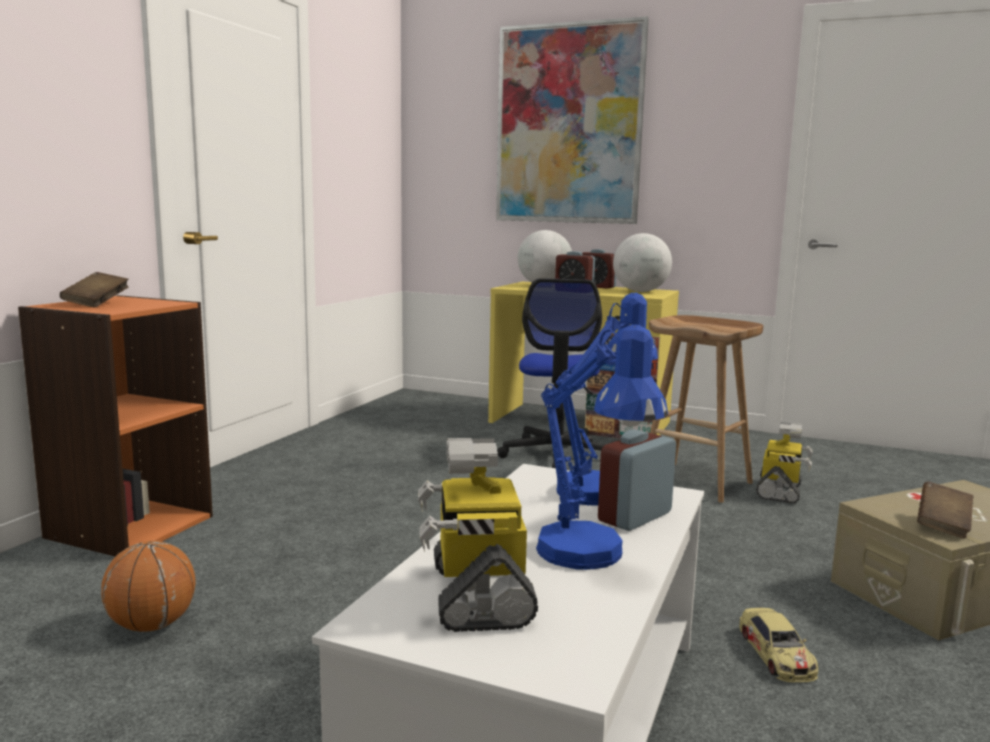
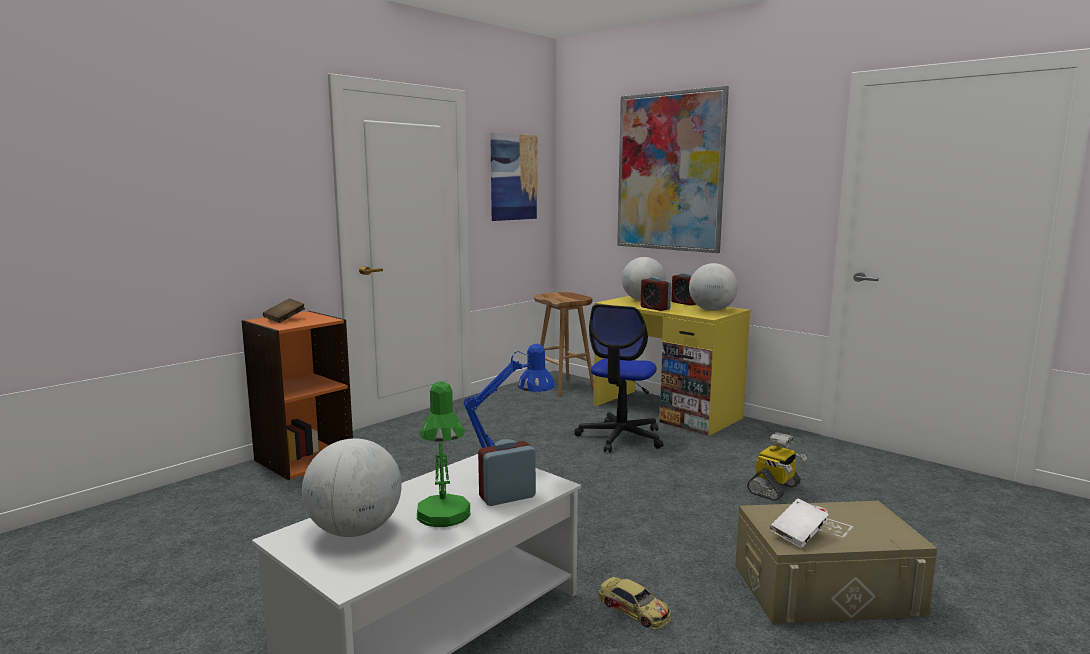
camera: 20 degrees right, 0 degrees up
basketball [101,541,195,632] -> none
toy robot [418,438,538,632] -> globe [302,438,402,537]
blue table lamp [536,324,668,570] -> green table lamp [417,381,470,527]
brown stool [649,315,763,503] -> brown stool moved to [534,292,594,397]
toy car [739,608,818,683] -> toy car turned 60 degrees counterclockwise [599,577,671,629]
brown book [917,481,973,538] -> white book [770,499,829,548]
none -> picture [490,132,538,221]

